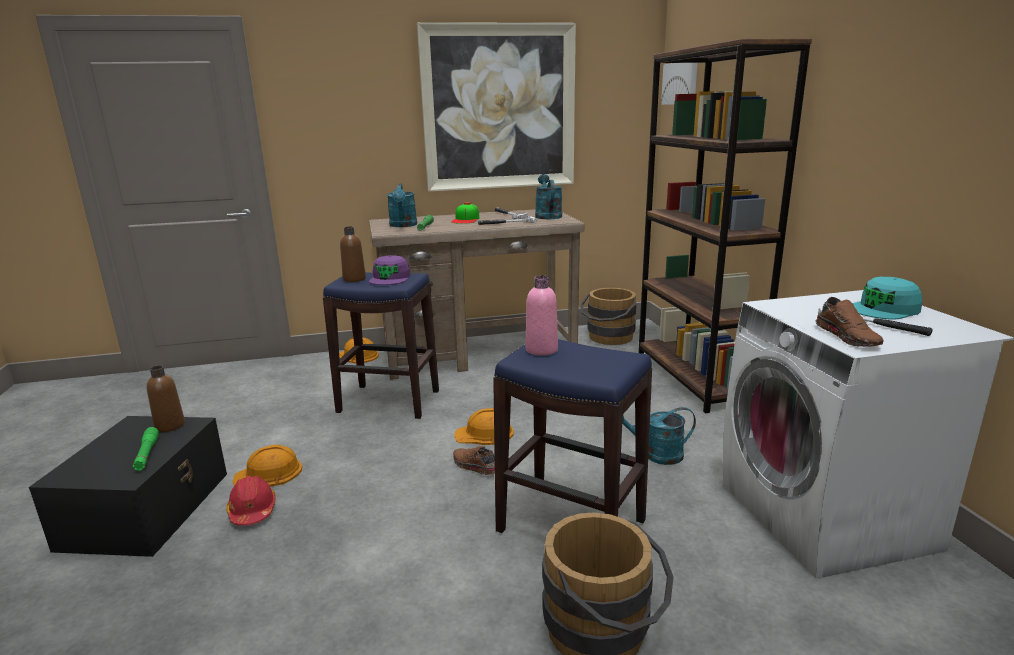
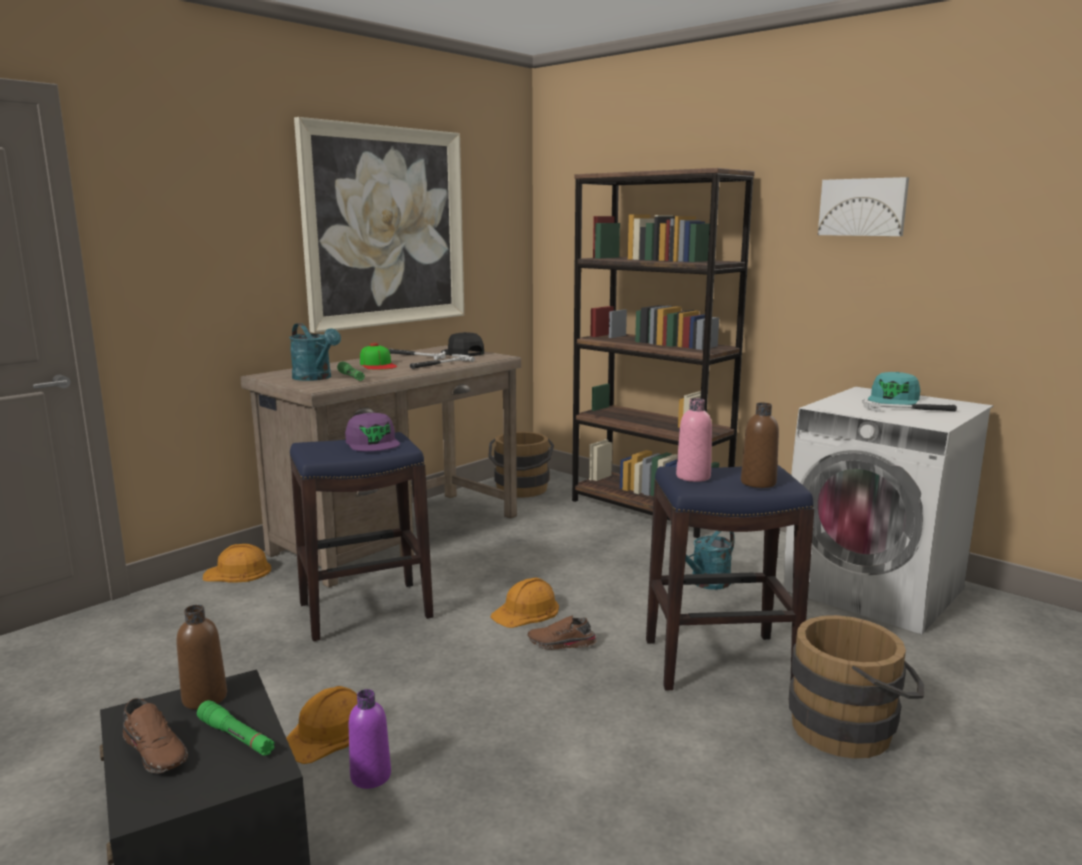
camera: 35 degrees left, 5 degrees down
red hard hat [226,476,276,526] -> purple bottle [349,689,391,789]
brown bottle [340,227,366,282] -> brown bottle moved to [741,403,779,488]
turquoise watering can [535,174,562,219] -> black cap [441,332,484,356]
picture [661,63,698,105] -> picture moved to [818,177,909,236]
brown shoe [816,297,884,347] -> brown shoe moved to [123,698,188,774]

